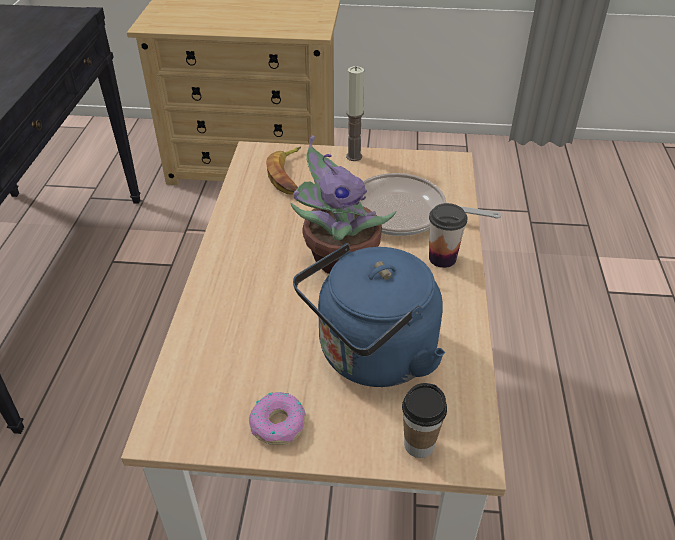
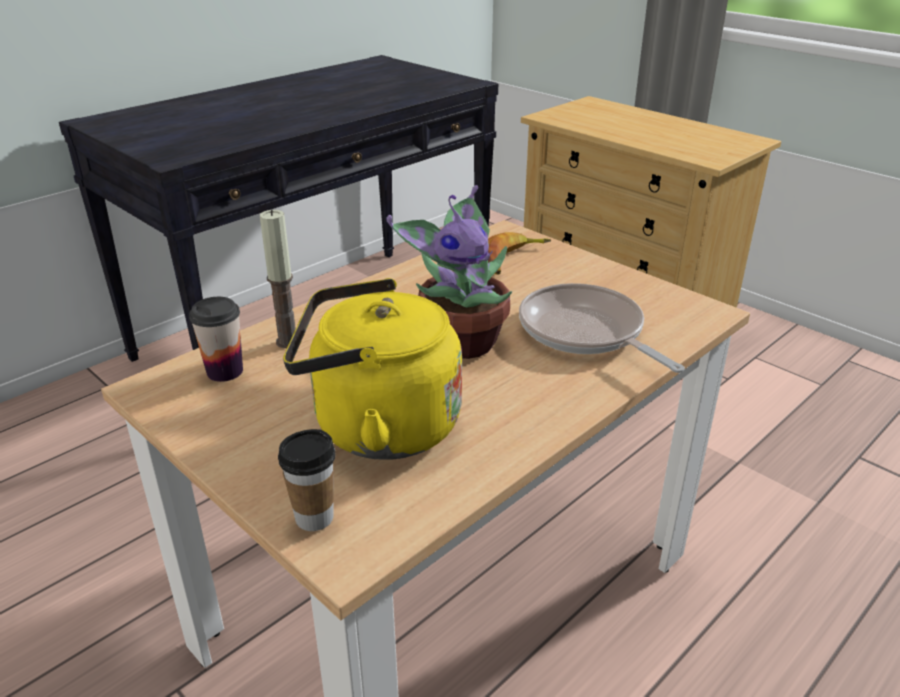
camera: 40 degrees right, 10 degrees down
donut [249,392,306,445] -> none
blue kettle [293,243,445,387] -> yellow kettle [283,278,462,459]
candle [346,66,364,161] -> candle moved to [260,209,296,348]
cup [429,203,468,268] -> cup moved to [189,297,243,382]

